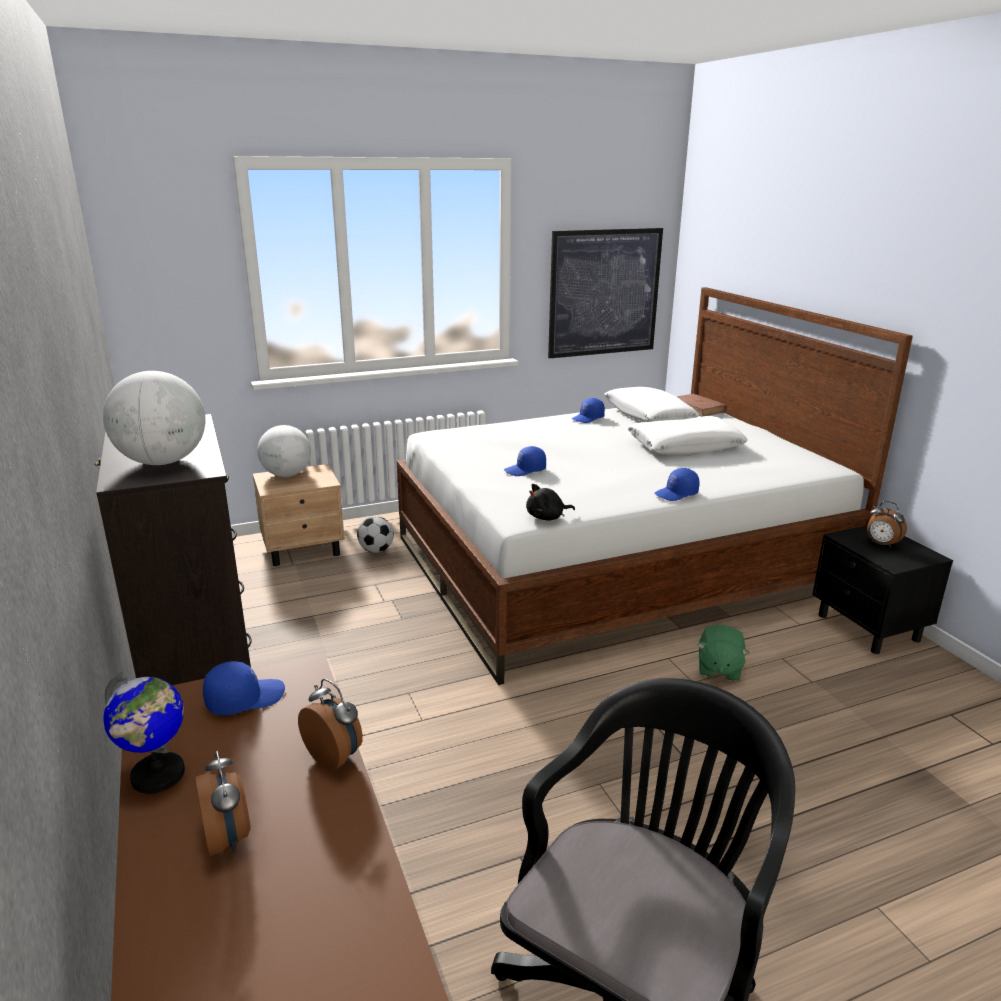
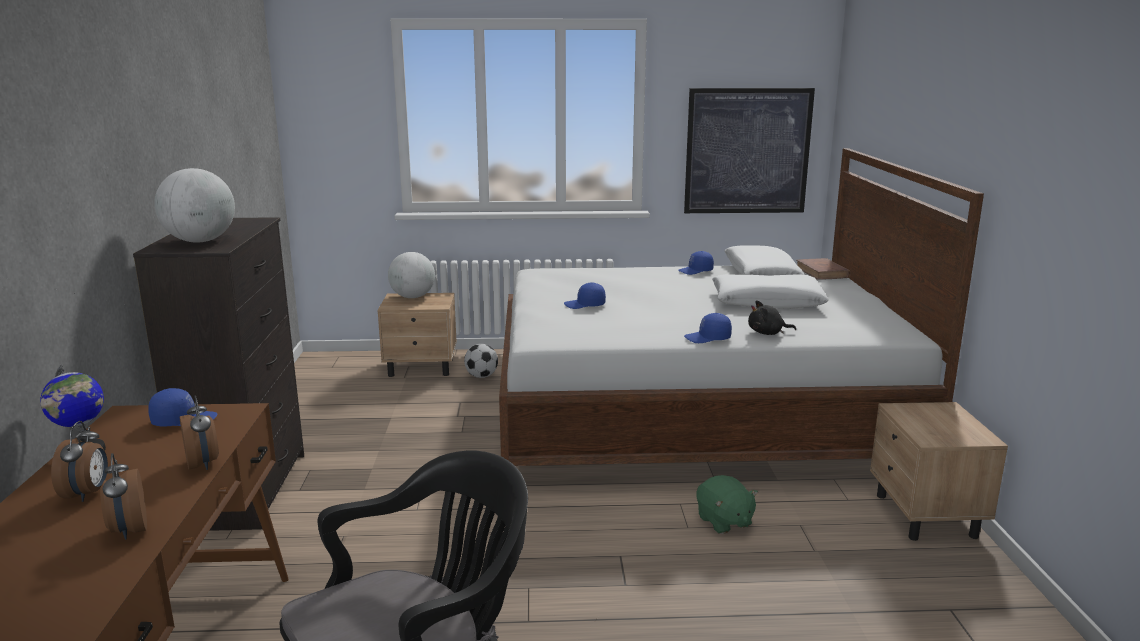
camera: 20 degrees right, 5 degrees down
black plush toy [526,484,575,520] -> black plush toy moved to [748,300,796,335]
green plush toy [698,625,750,681] -> green plush toy turned 60 degrees counterclockwise [696,475,758,534]
black nightstand [812,526,953,654] -> beige nightstand [870,402,1008,541]
alarm clock [867,501,907,548] -> alarm clock moved to [100,453,147,540]

